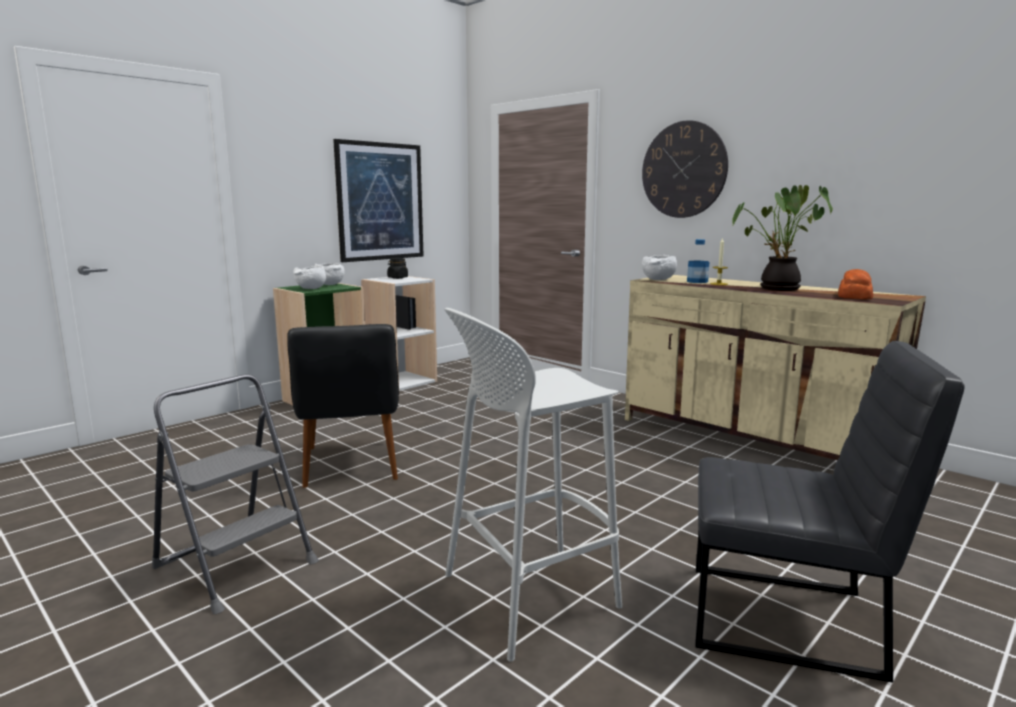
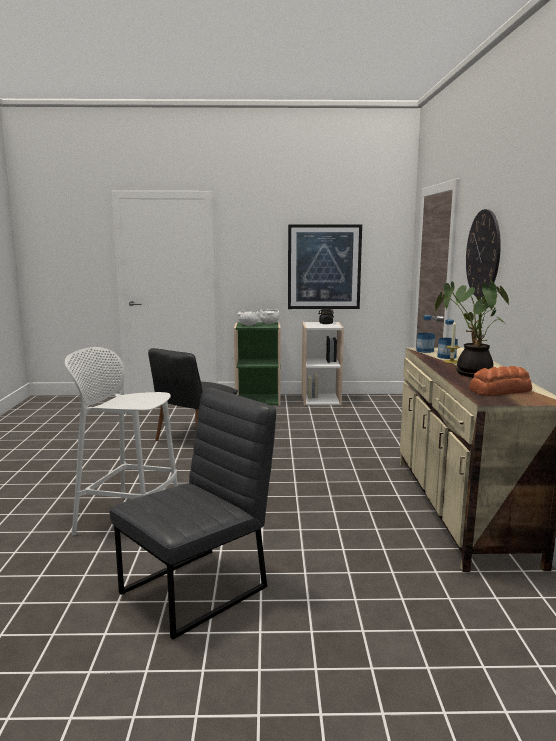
camera: 45 degrees right, 0 degrees up
grey step ladder [152,375,319,614] -> none
white bowl [642,255,677,280] -> bottle [416,315,435,353]
grey chair [695,341,965,683] -> grey chair turned 105 degrees counterclockwise [110,388,276,640]

